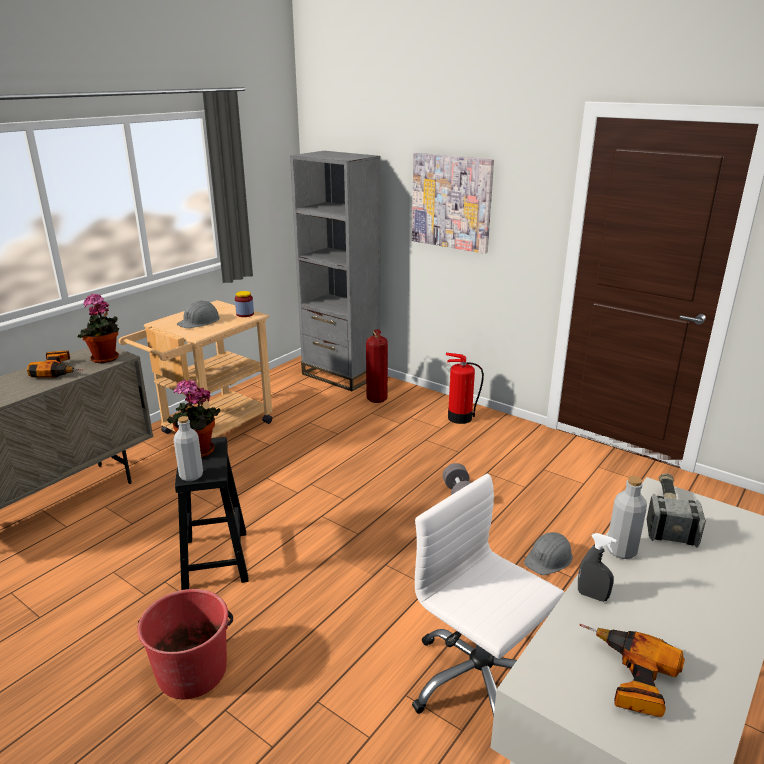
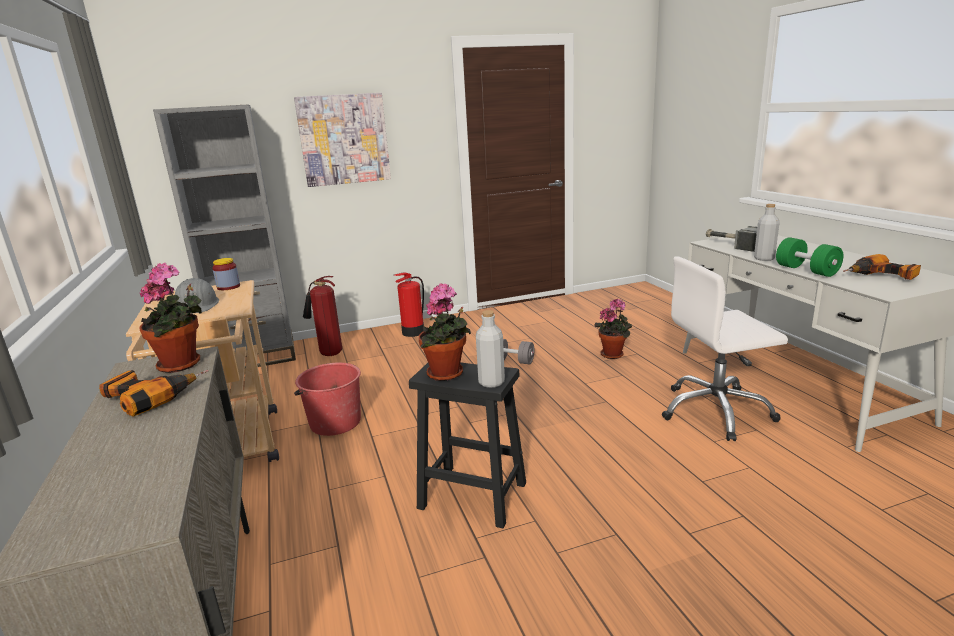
camera: 55 degrees left, 5 degrees down
red bucket [137,589,233,699] -> red bucket moved to [294,363,361,436]
grey hard hat [524,532,573,575] -> potted plant [594,298,632,359]
grey spray bottle [578,533,617,602] -> green dumbbell [776,237,843,277]

